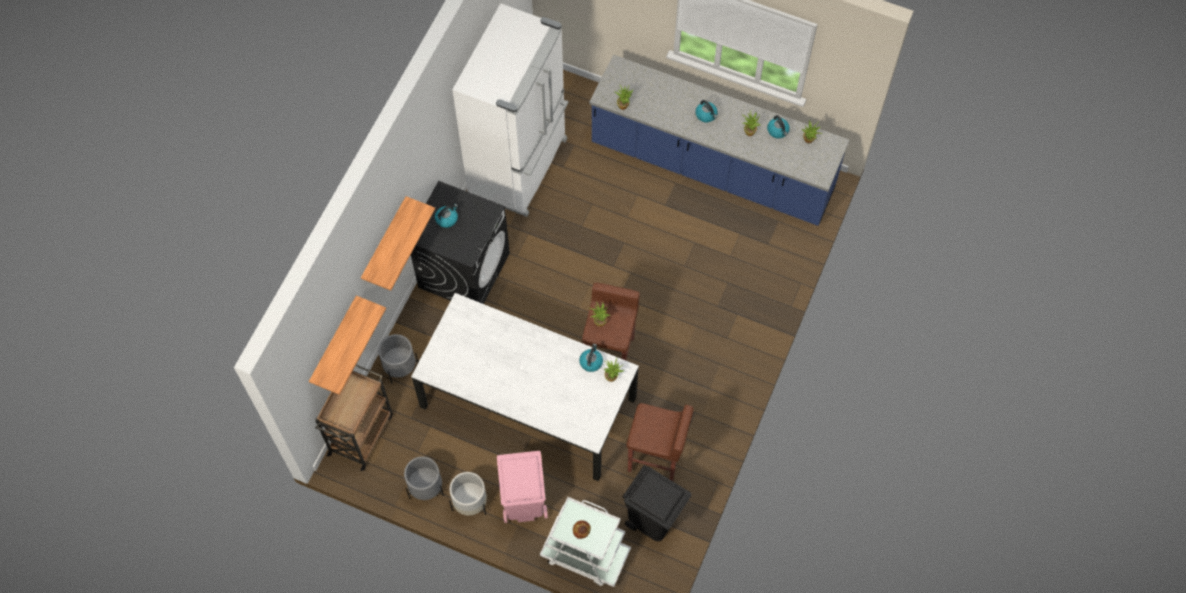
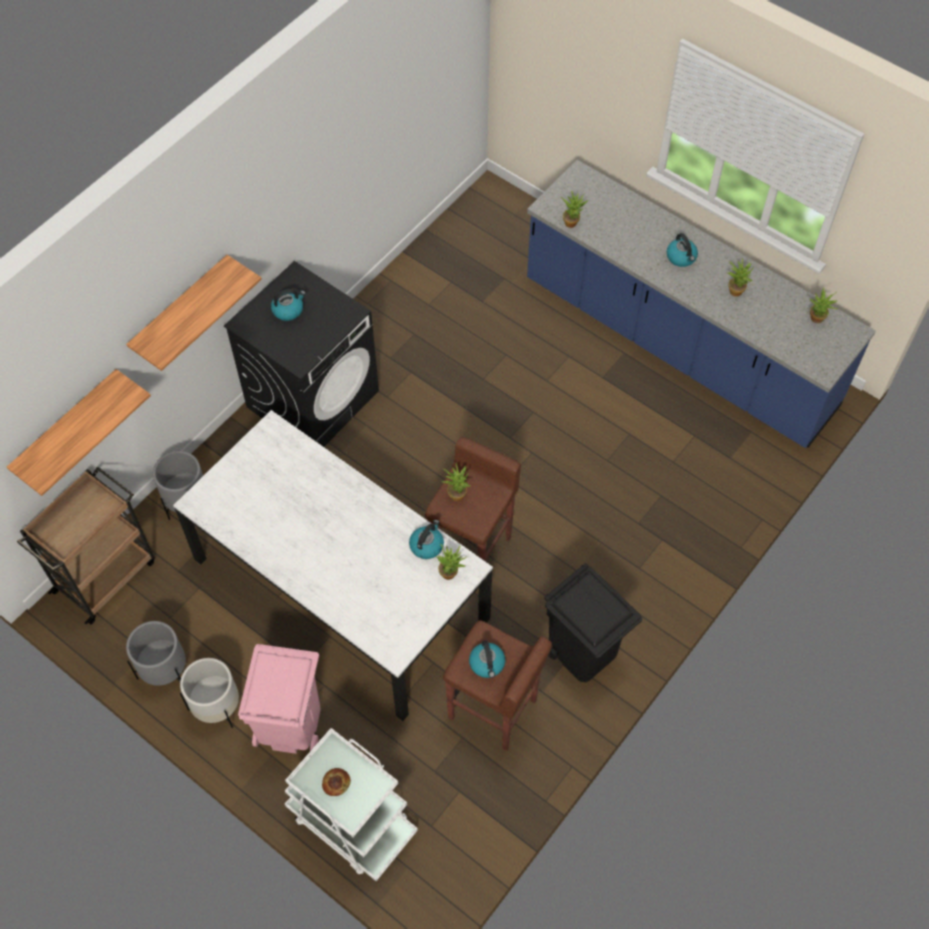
camera: 15 degrees right, 5 degrees down
white fridge [452,3,568,217] -> none
black trash can [623,465,692,542] -> black trash can moved to [544,563,642,682]
kettle [767,115,790,138] -> kettle moved to [469,640,505,678]

